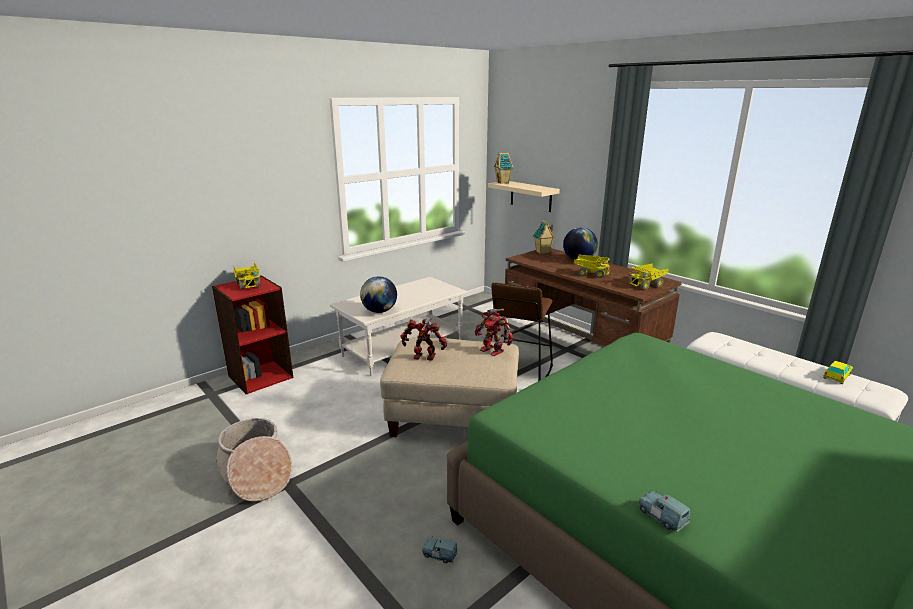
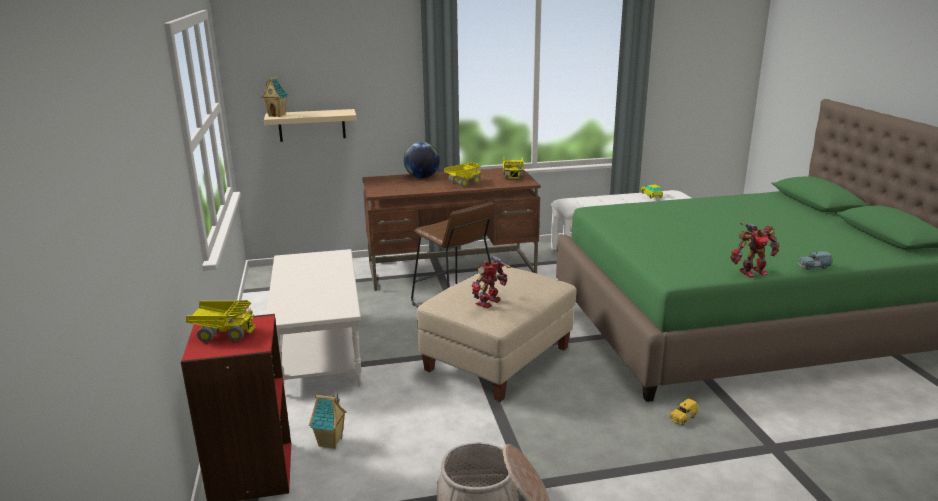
camera: 60 degrees left, 0 degrees up
globe [360,276,397,313] -> none
blue toy car [422,536,458,563] -> yellow toy car [669,399,698,426]
toy robot [475,309,513,356] -> toy robot moved to [730,222,779,277]
toy house [533,220,555,254] -> toy house moved to [309,394,347,449]

